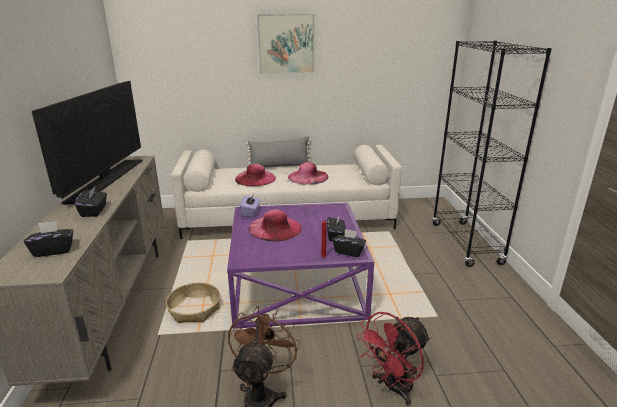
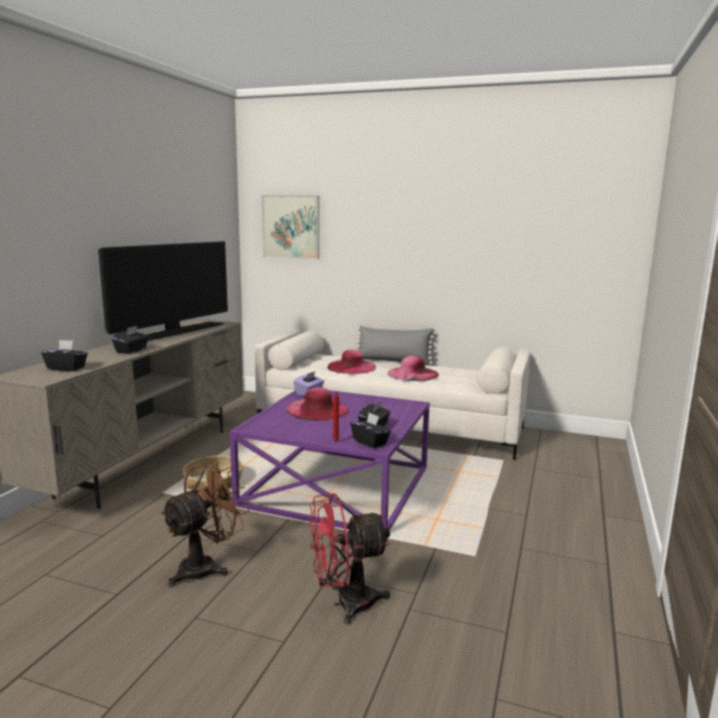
camera: 25 degrees right, 10 degrees down
picture [257,14,315,74] -> picture moved to [262,195,319,259]
black bookcase [432,40,552,267] -> none

